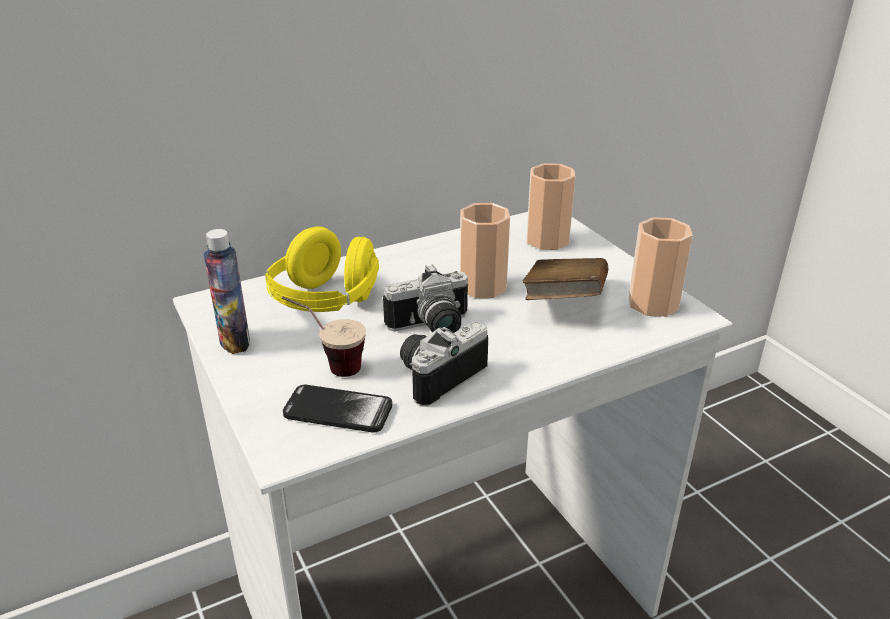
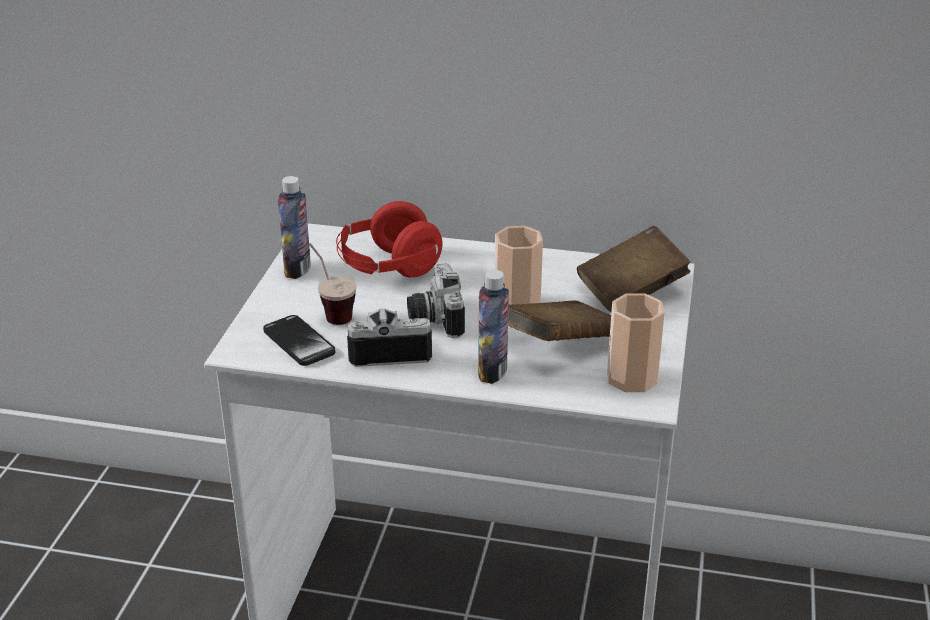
camera: 40 degrees right, 0 degrees up
yellow headphones [265,226,379,312] -> red headphones [336,201,443,278]
camera [383,264,469,333] -> camera turned 60 degrees clockwise [407,264,465,338]
cup [527,163,576,250] -> brown book [577,226,691,312]
none -> bottle [478,270,509,384]

